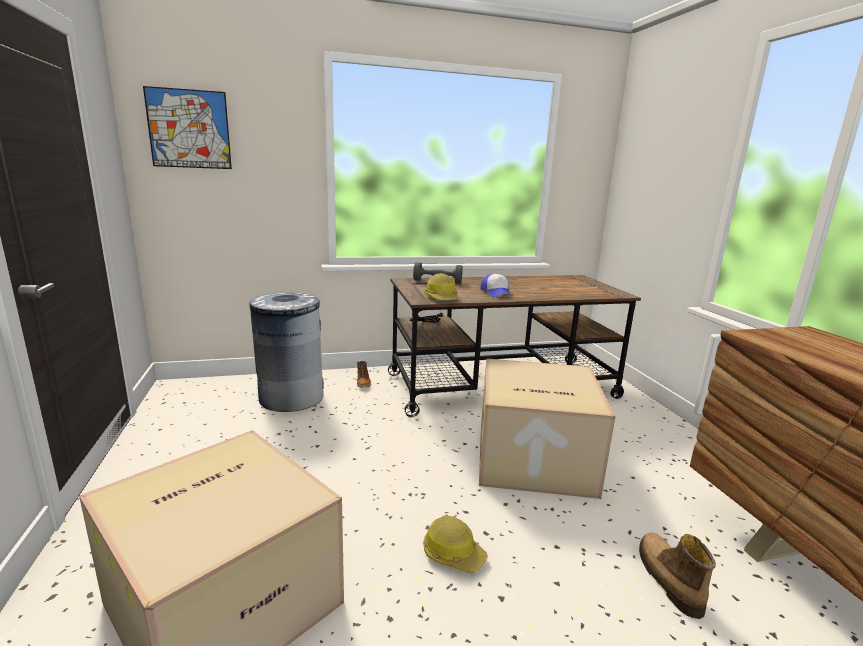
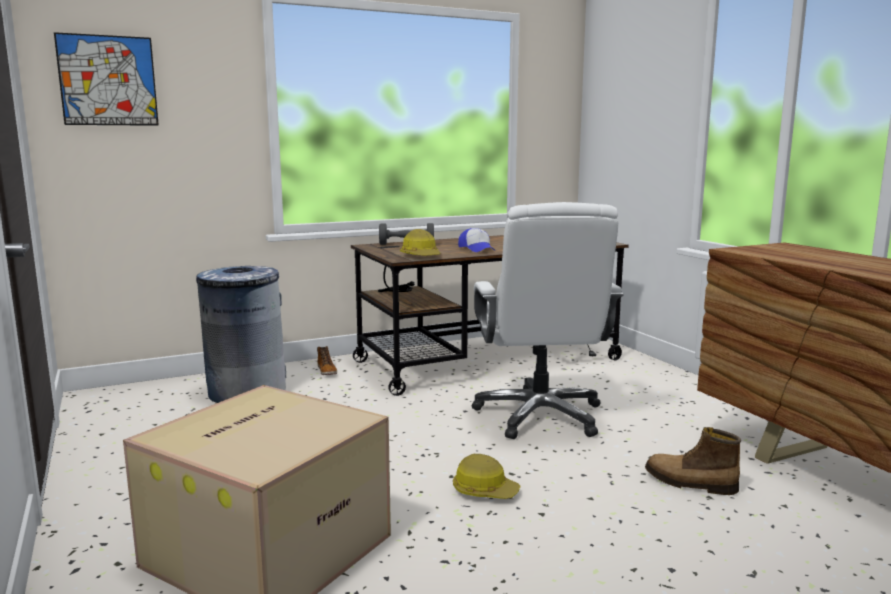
camera: 10 degrees left, 5 degrees down
cardboard box [479,358,616,499] -> white office chair [472,202,624,439]
boot [639,533,716,619] -> boot turned 45 degrees counterclockwise [645,427,741,495]

